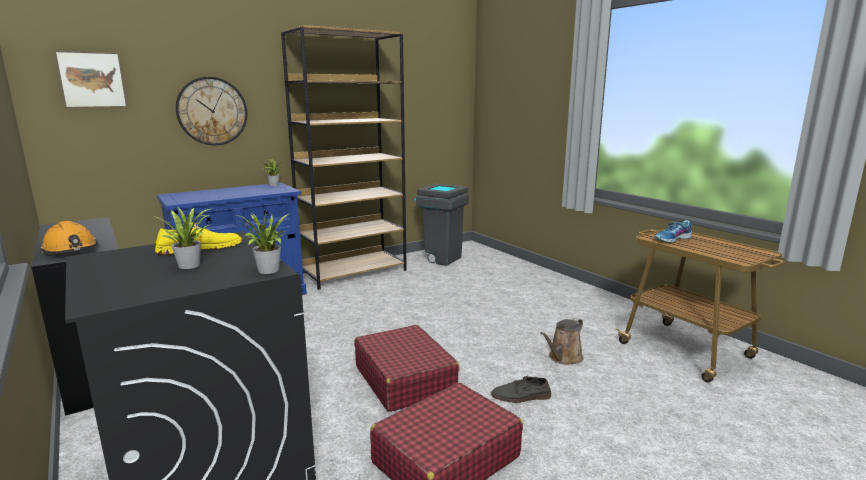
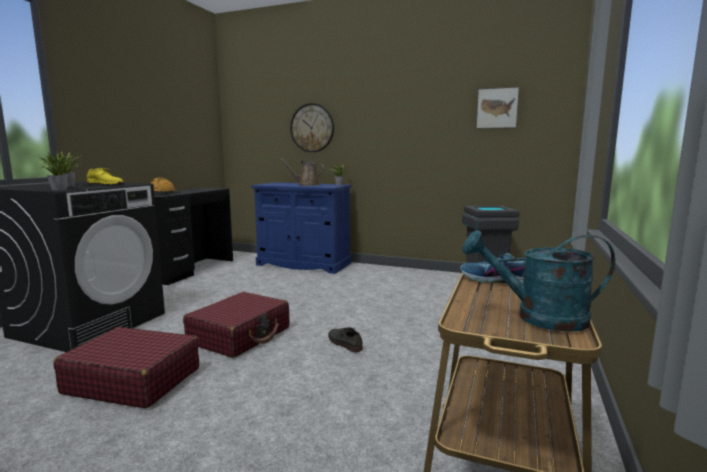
camera: 55 degrees right, 5 degrees down
picture [55,51,127,108] -> picture moved to [476,86,520,129]
brown bookcase [281,25,407,290] -> none
grey shoe [491,375,551,403] -> grey shoe moved to [328,327,363,352]
brown watering can [540,318,584,365] -> brown watering can moved to [280,158,325,186]
none -> turquoise watering can [462,230,615,332]

